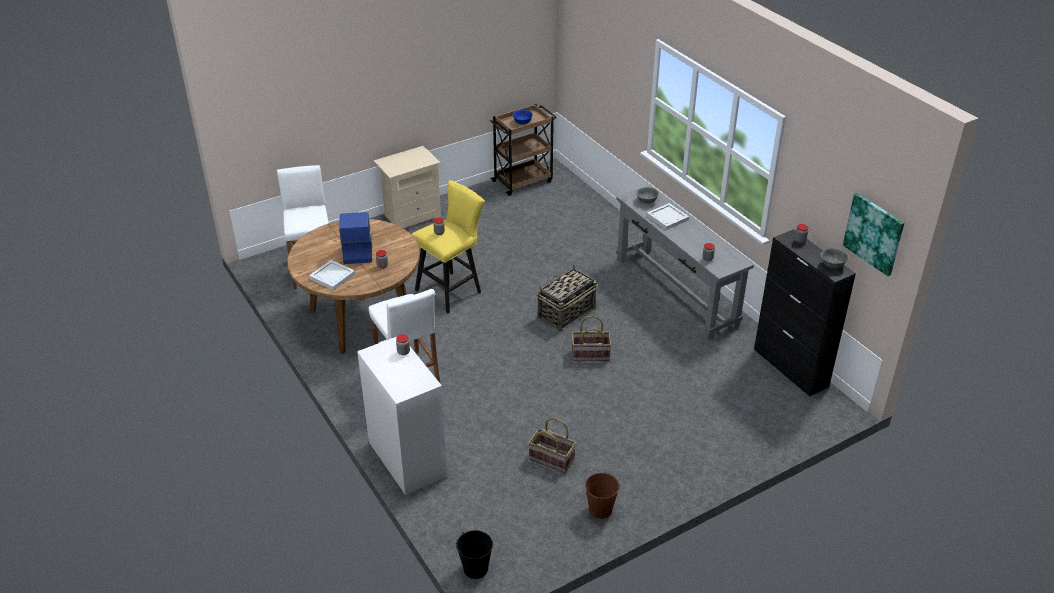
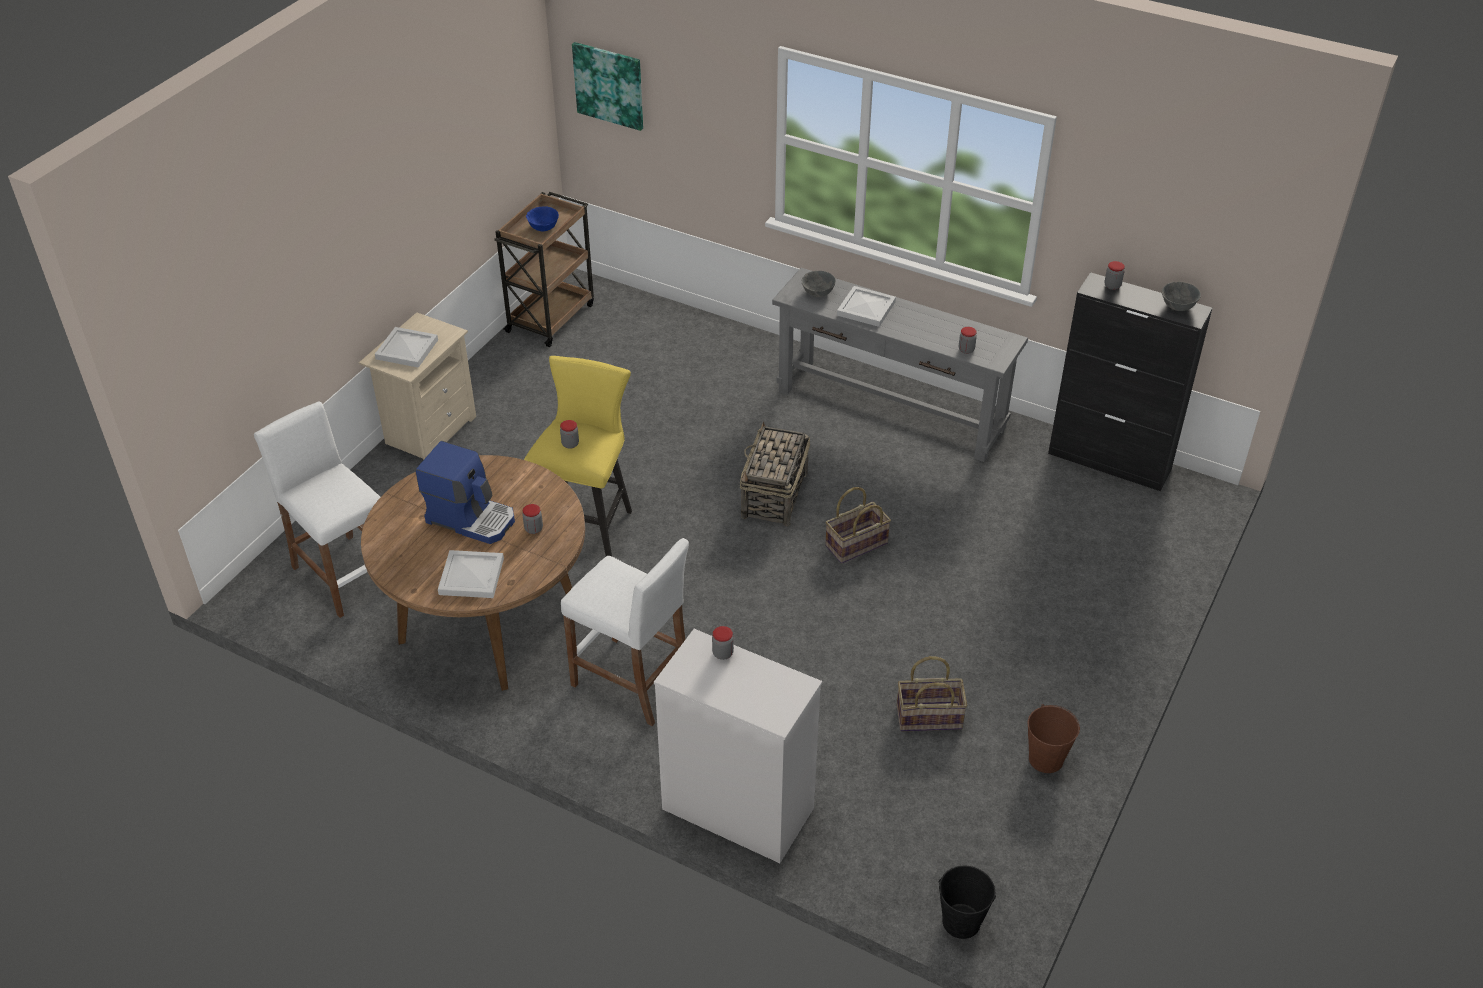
camera: 30 degrees left, 5 degrees up
coffee machine [339,212,372,264] -> coffee machine turned 150 degrees clockwise [416,441,515,544]
picture [843,193,904,276] -> picture moved to [572,42,643,131]
none -> white tray [375,327,438,368]

